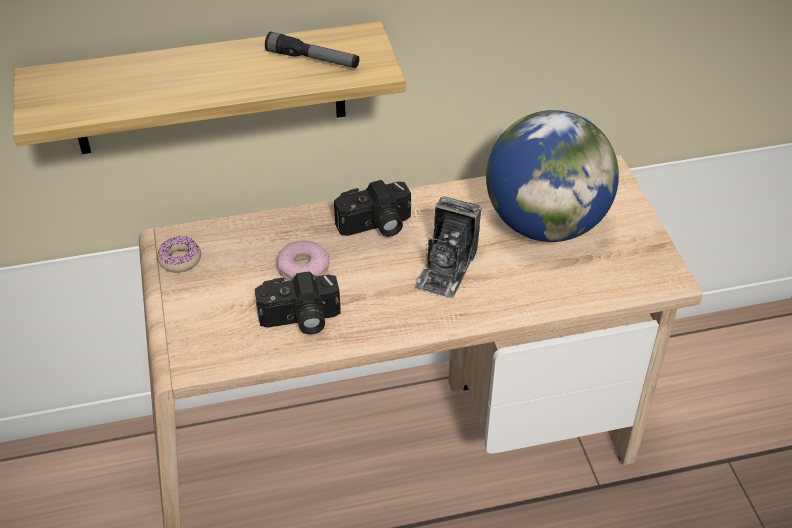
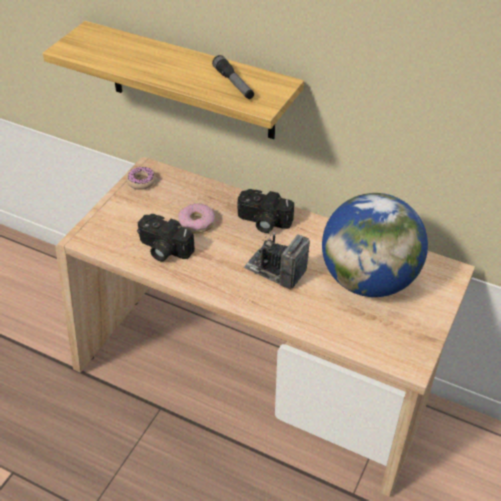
camera: 40 degrees right, 0 degrees up
camera [414,196,481,298] -> camera turned 60 degrees clockwise [244,230,310,290]

